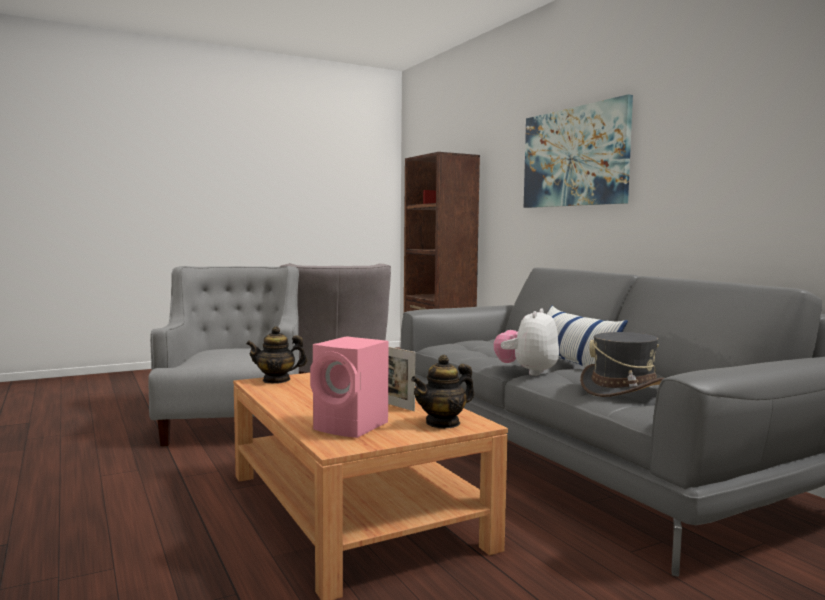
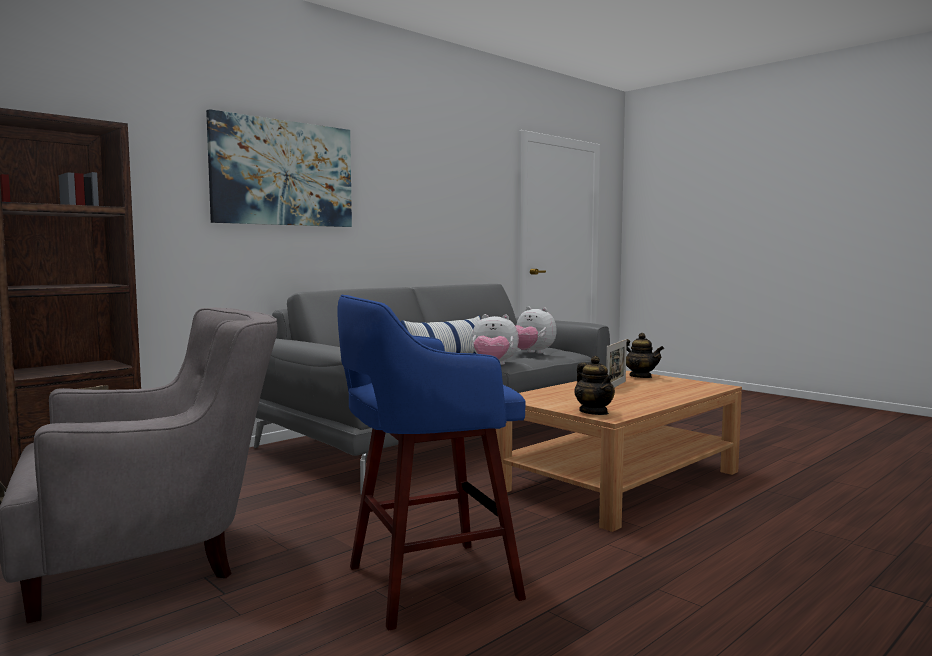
camera: 105 degrees left, 0 degrees up
grey armchair [148,266,299,446] -> blue stool [337,295,526,630]
pink speaker [310,336,389,438] -> none
grey hat [580,332,664,397] -> plush toy [516,307,557,354]

